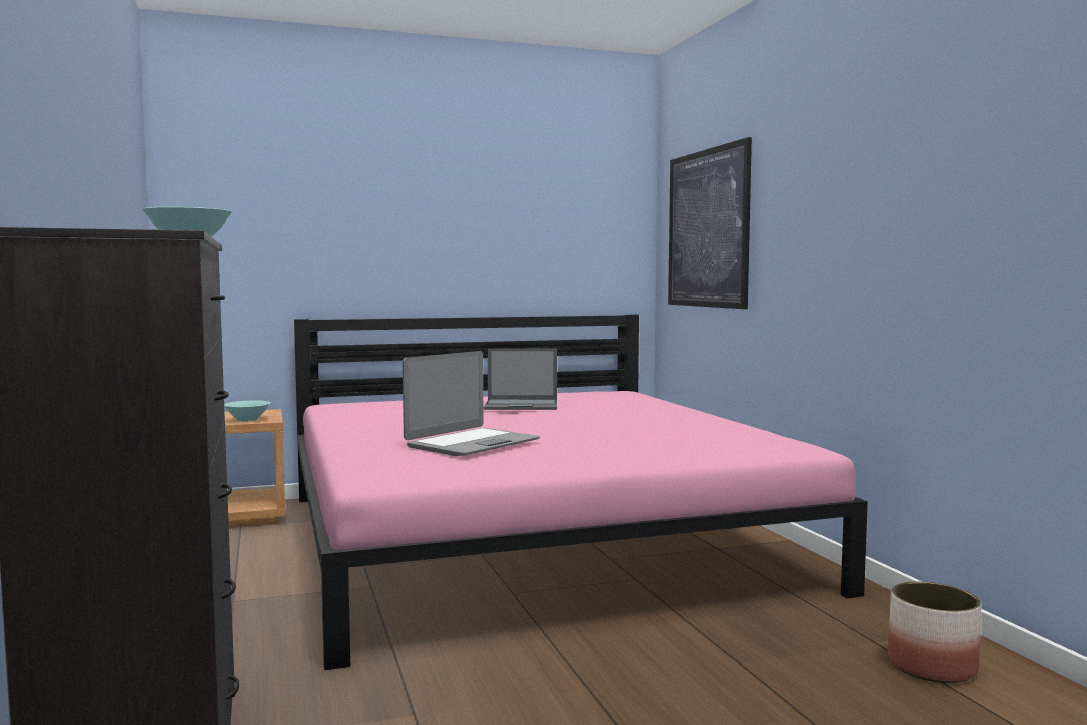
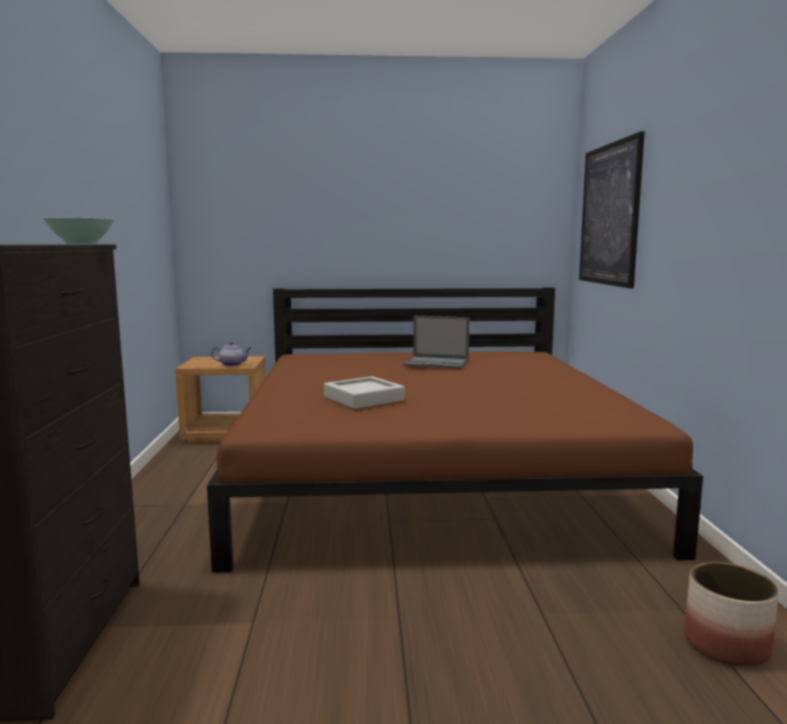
camera: 15 degrees right, 5 degrees up
turquoise bowl [224,401,270,422] -> teapot [211,342,252,366]
pink bed [294,315,868,670] -> brown bed [207,288,703,573]
laptop [403,351,540,456] -> grey tray [324,376,405,409]

